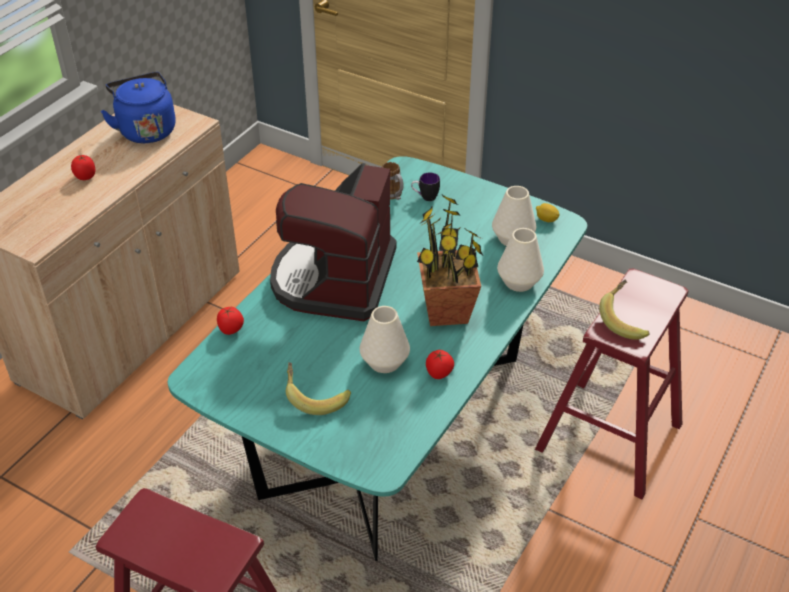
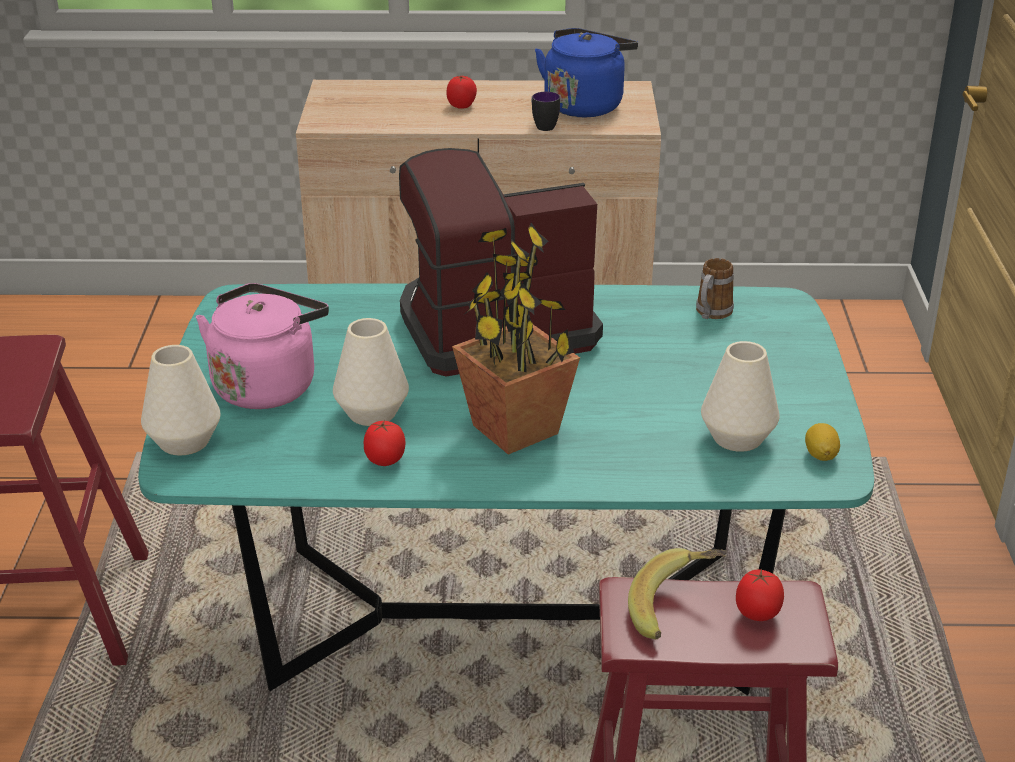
camera: 60 degrees right, 10 degrees down
tomato [217,307,244,335] -> tomato moved to [736,569,784,621]
banana [286,362,351,415] -> pink kettle [196,283,329,409]
mug [411,173,440,201] -> mug moved to [531,92,560,131]
white vase [497,228,544,292] -> white vase moved to [141,345,221,455]

